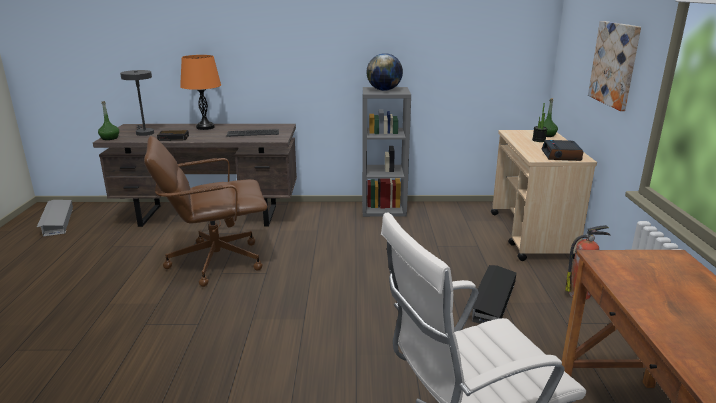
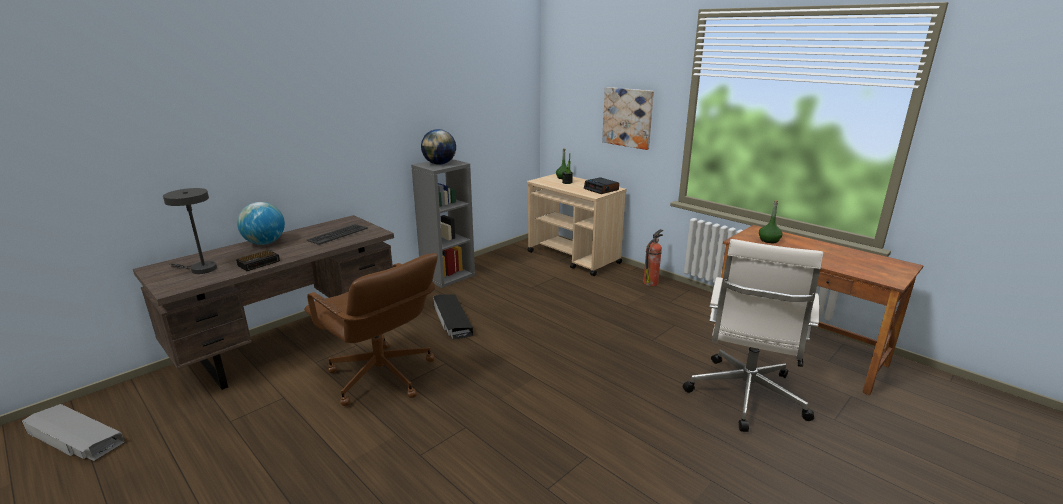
camera: 45 degrees left, 0 degrees up
green bottle [98,101,119,140] -> green bottle moved to [759,200,783,243]
brown office chair [144,136,267,287] -> brown office chair turned 75 degrees counterclockwise [304,253,438,406]
orange table lamp [180,55,221,130] -> globe [237,202,285,245]
black storage box [472,265,516,324] -> black storage box moved to [433,295,473,340]

